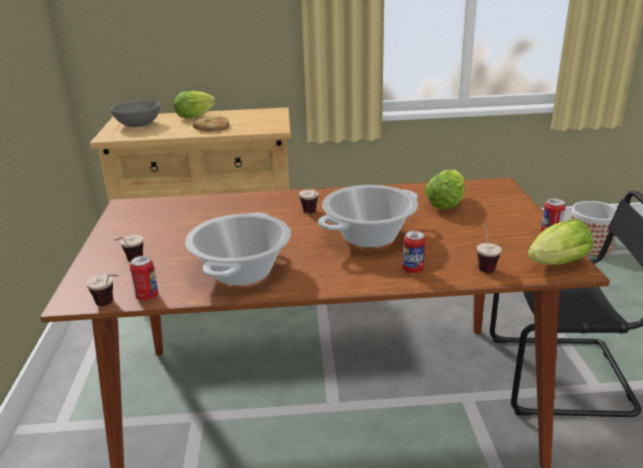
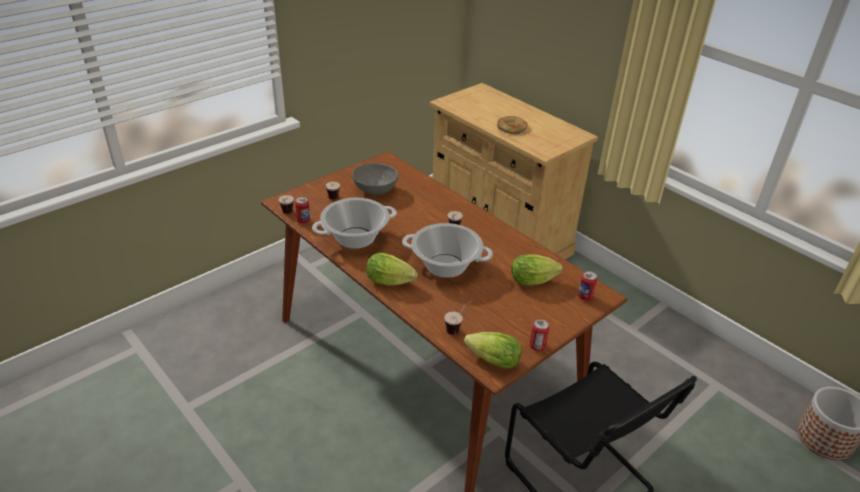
camera: 50 degrees right, 10 degrees up
grey bowl [111,100,160,127] -> grey bowl moved to [352,163,398,195]
lettuce [174,91,216,119] -> lettuce moved to [366,252,418,285]
can [403,231,425,274] -> can moved to [578,271,597,301]

